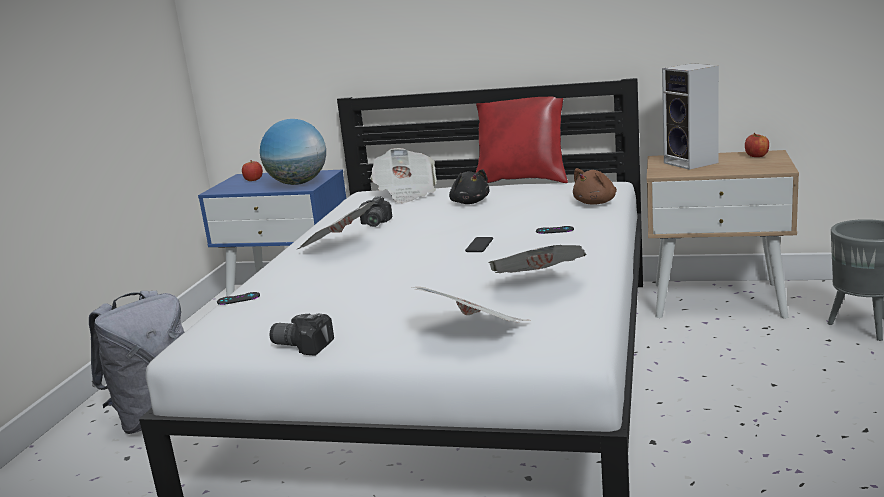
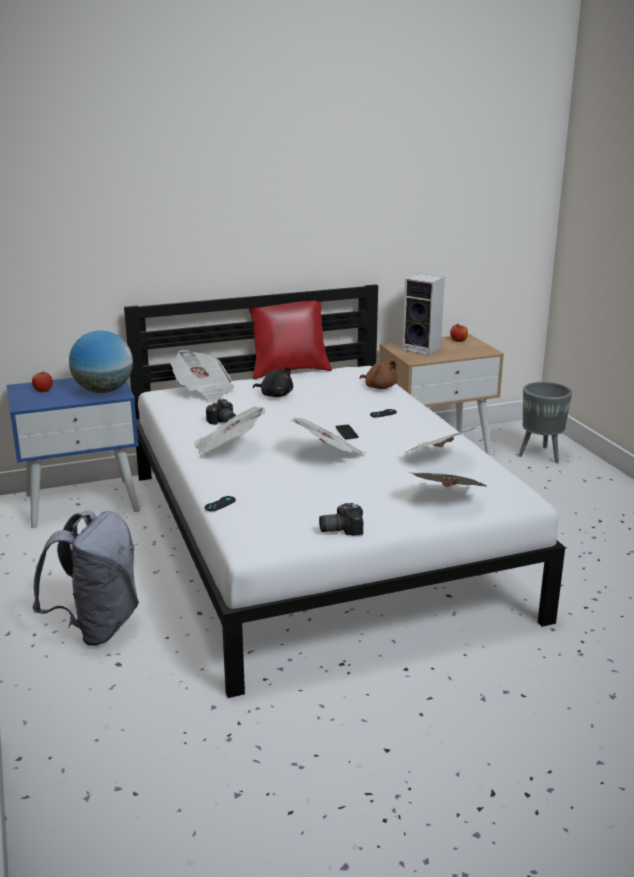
camera: 35 degrees left, 5 degrees up
brown plush toy [573,168,617,205] -> brown plush toy turned 60 degrees counterclockwise [360,361,398,389]
none -> newspaper [291,418,366,454]

